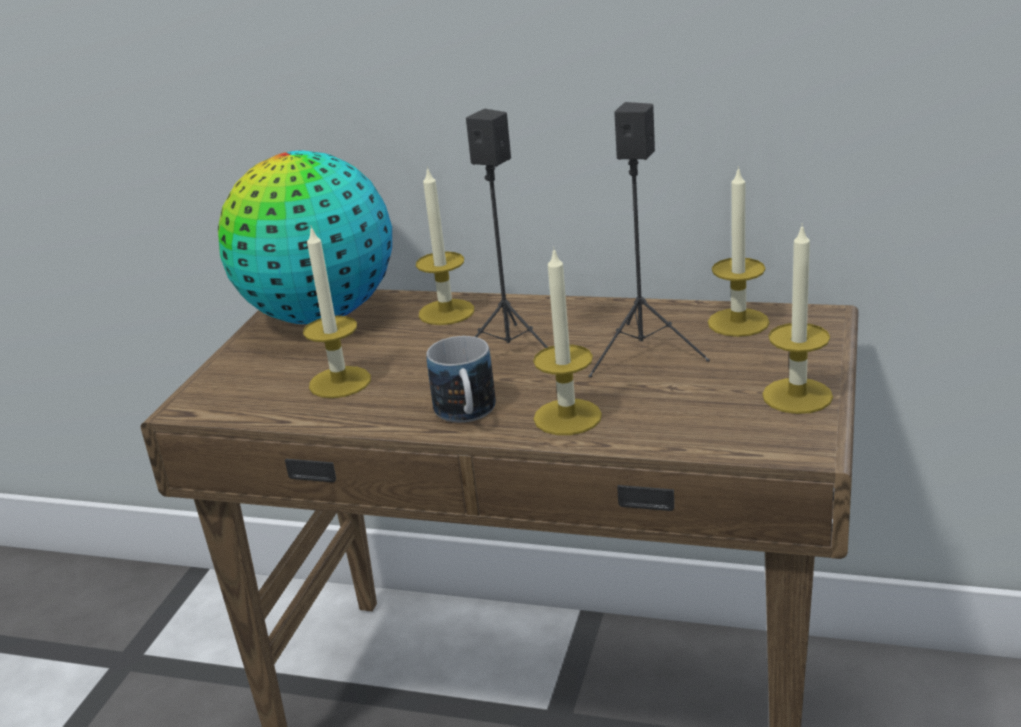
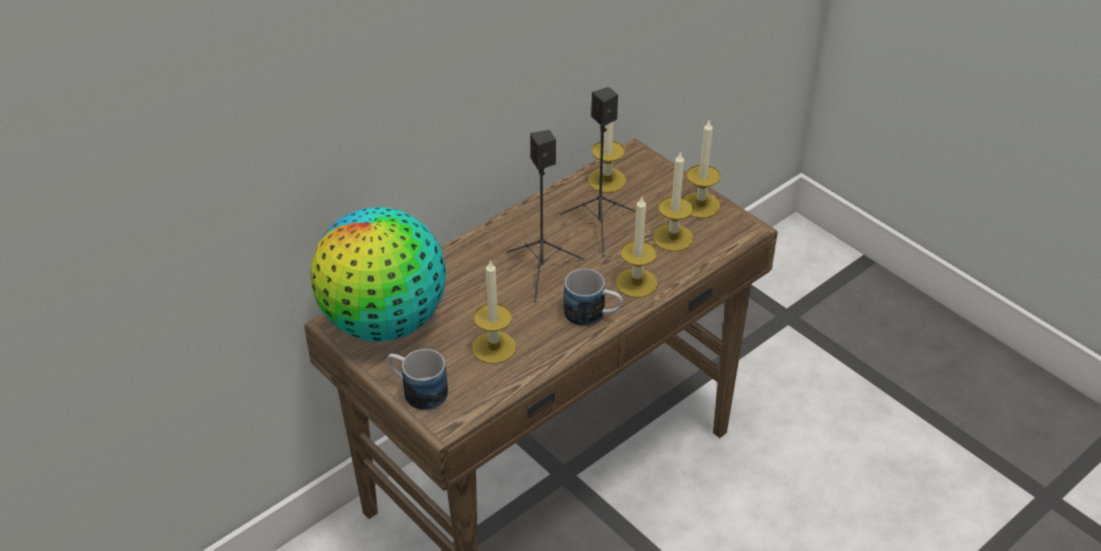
camera: 60 degrees left, 15 degrees up
candle [416,166,474,325] -> candle moved to [653,151,694,252]
none -> mug [387,349,448,410]

